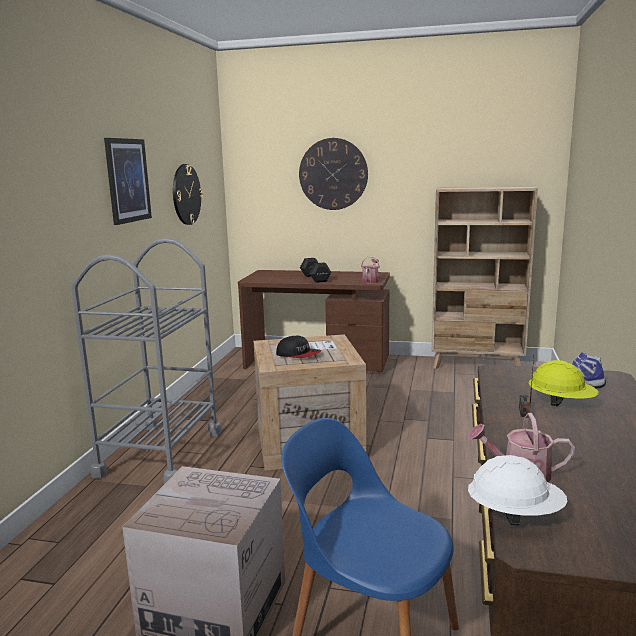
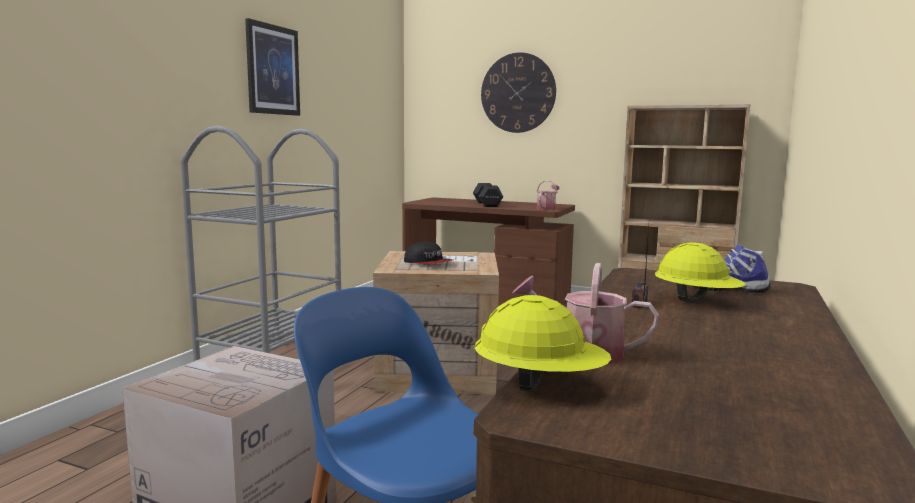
camera: 10 degrees right, 5 degrees down
wall clock [173,164,203,225] -> none
white hard hat [468,455,567,525] -> yellow hard hat [474,295,611,392]

